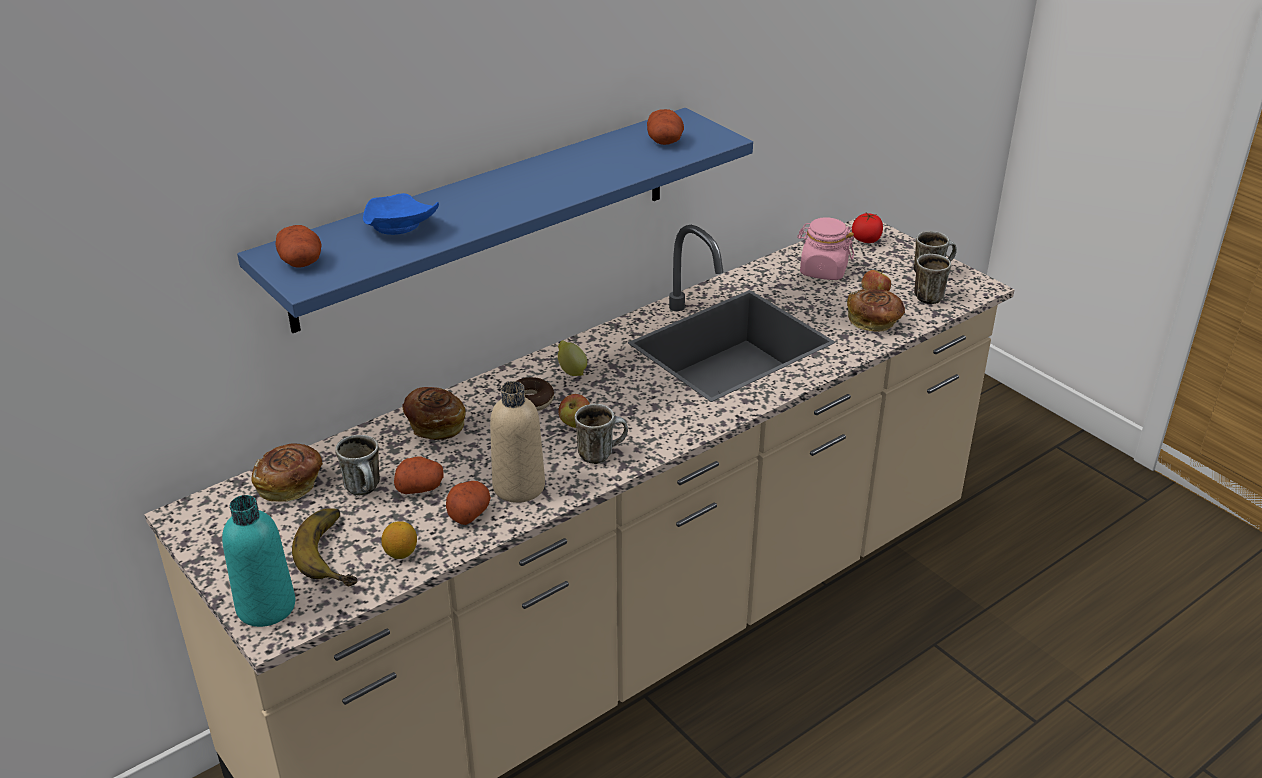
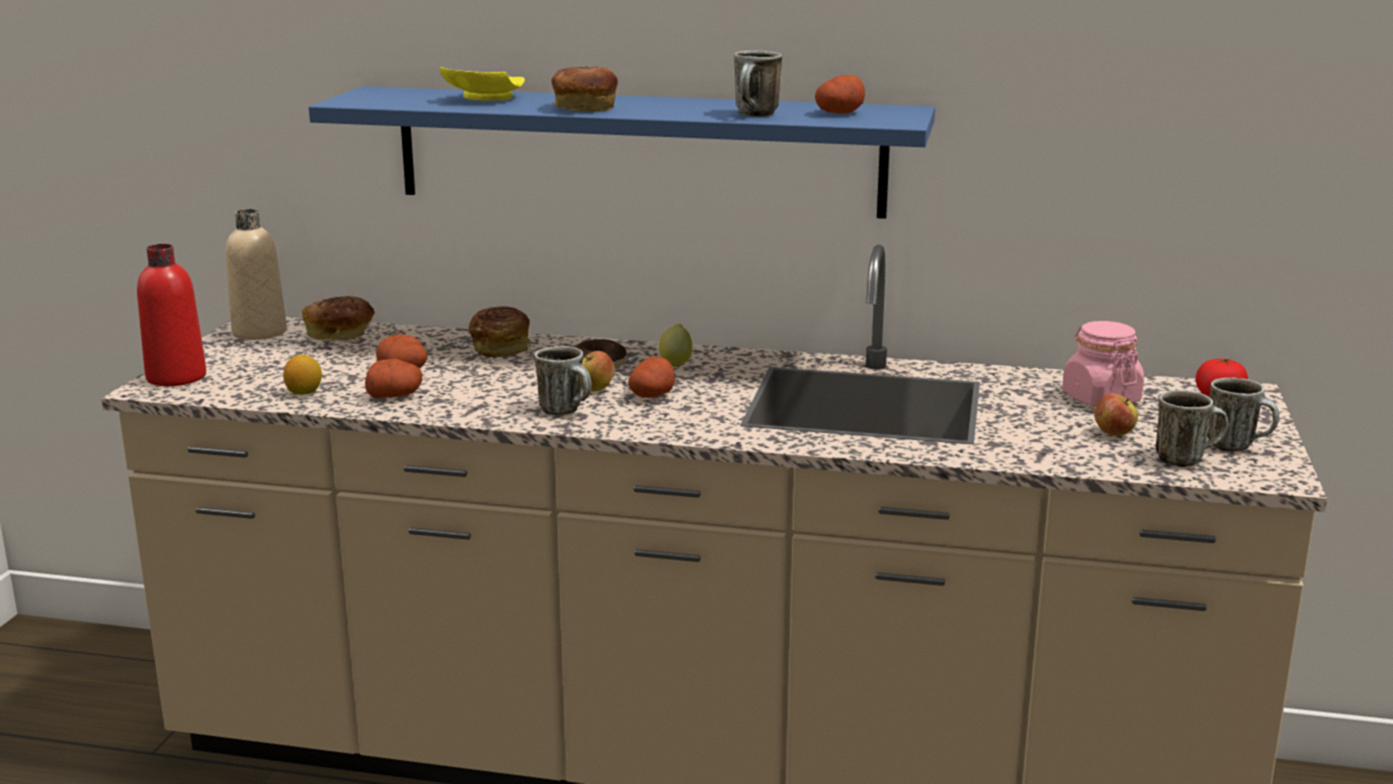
camera: 50 degrees right, 15 degrees down
turquoise bottle [222,495,295,627] -> red bottle [137,244,206,386]
potato [275,225,322,267] -> potato moved to [628,356,675,398]
banana [292,508,357,587] -> none
mug [335,435,380,496] -> mug moved to [734,51,782,117]
blue plate [363,193,439,235] -> yellow plate [440,67,525,101]
beige bottle [490,381,545,503] -> beige bottle moved to [226,209,287,340]
bread [847,289,905,332] -> bread moved to [551,66,618,112]

